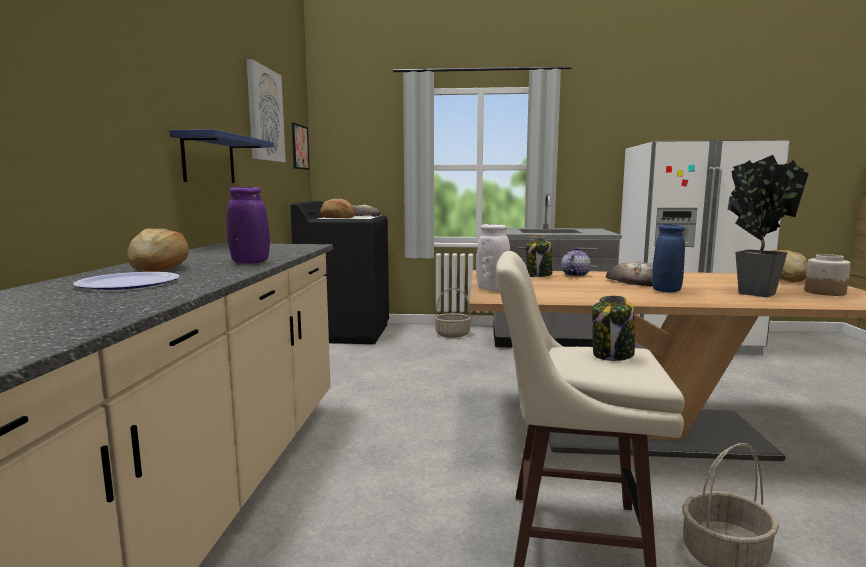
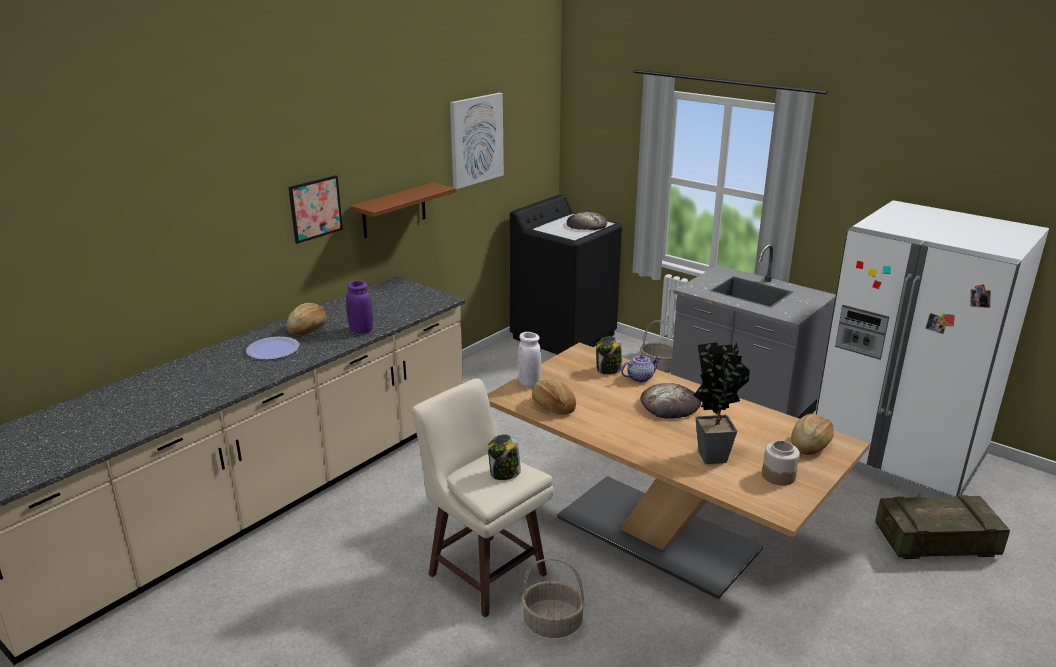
camera: 35 degrees right, 15 degrees up
blue shelf [169,129,274,183] -> brown shelf [350,183,456,238]
picture [292,122,310,170] -> picture moved to [288,175,343,244]
bread [320,199,355,218] -> bread moved to [532,377,576,414]
blue vase [652,224,685,292] -> none
none -> crate [875,495,1010,559]

